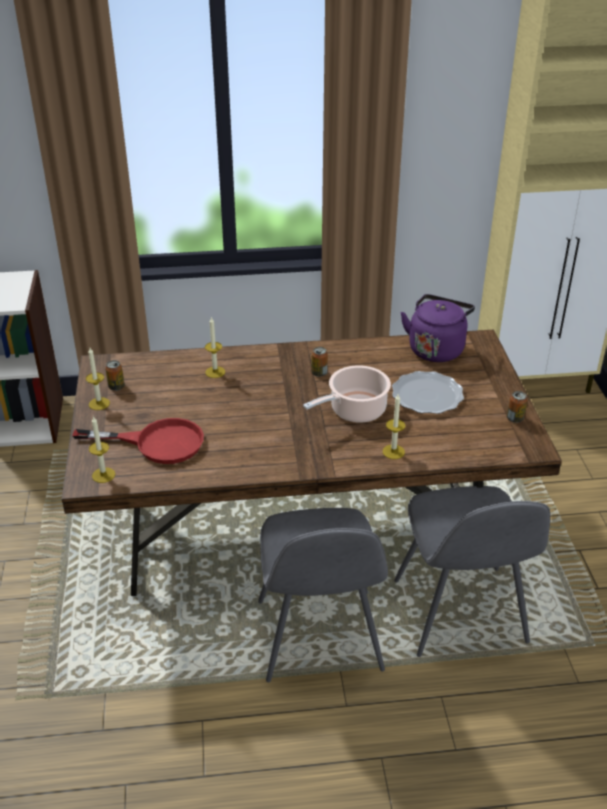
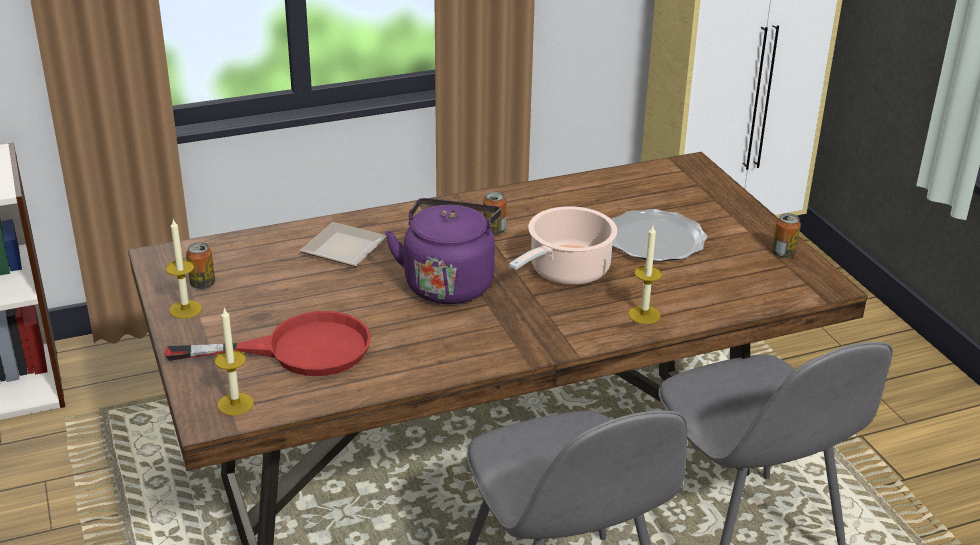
camera: 15 degrees left, 5 degrees down
candle [205,317,225,378] -> plate [299,222,387,267]
purple kettle [401,294,475,362] -> purple kettle moved to [385,198,501,304]

